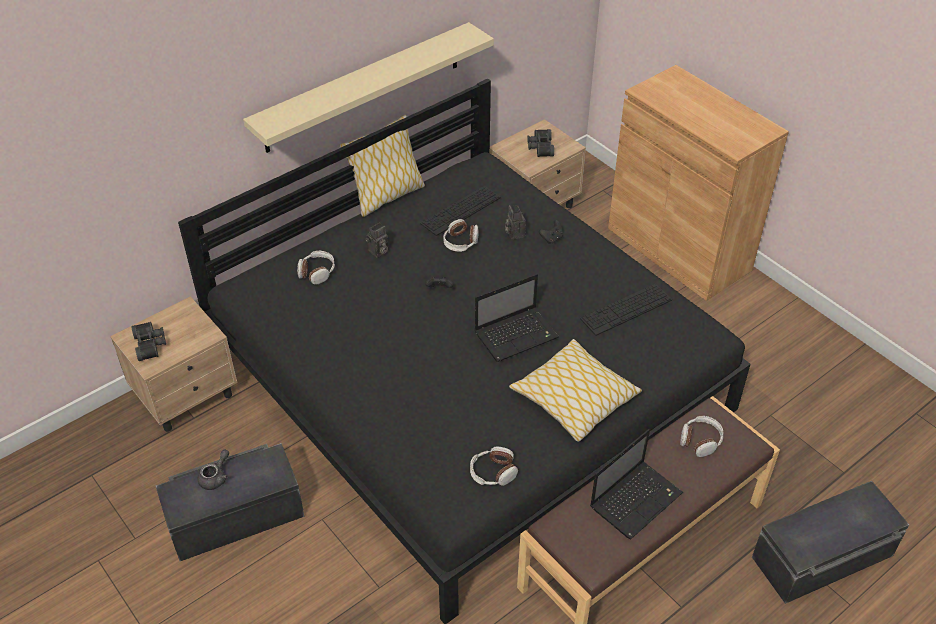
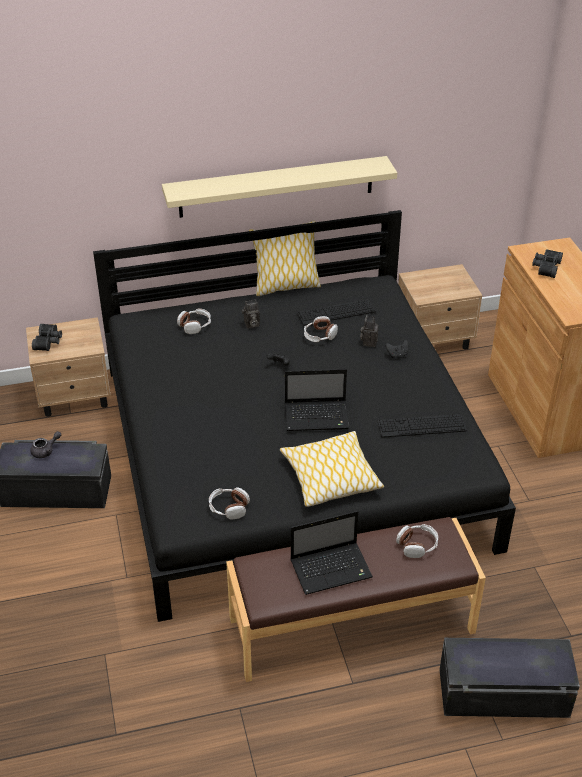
camera: 25 degrees right, 5 degrees down
black binoculars [527,129,554,157] -> black binoculars moved to [532,249,563,278]

